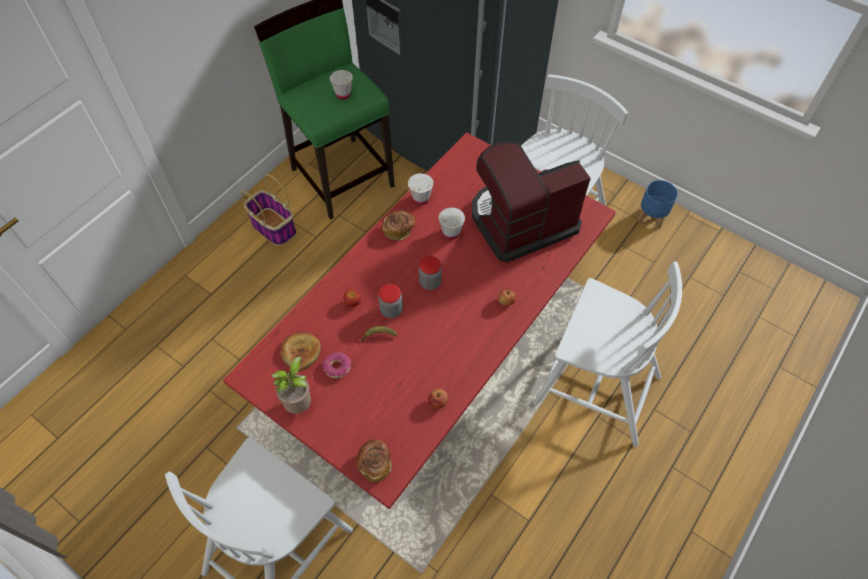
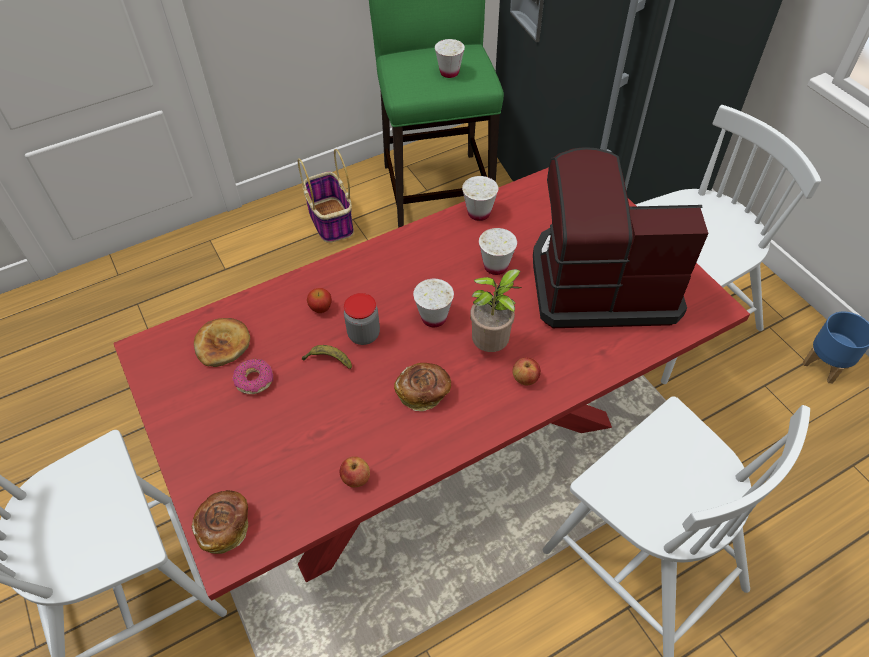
camera: 25 degrees right, 5 degrees down
potted plant [271,356,311,414] -> potted plant moved to [470,269,522,352]
bread [382,210,415,240] -> bread moved to [394,363,451,411]
jar [419,256,442,290] -> white cup [413,279,454,327]

